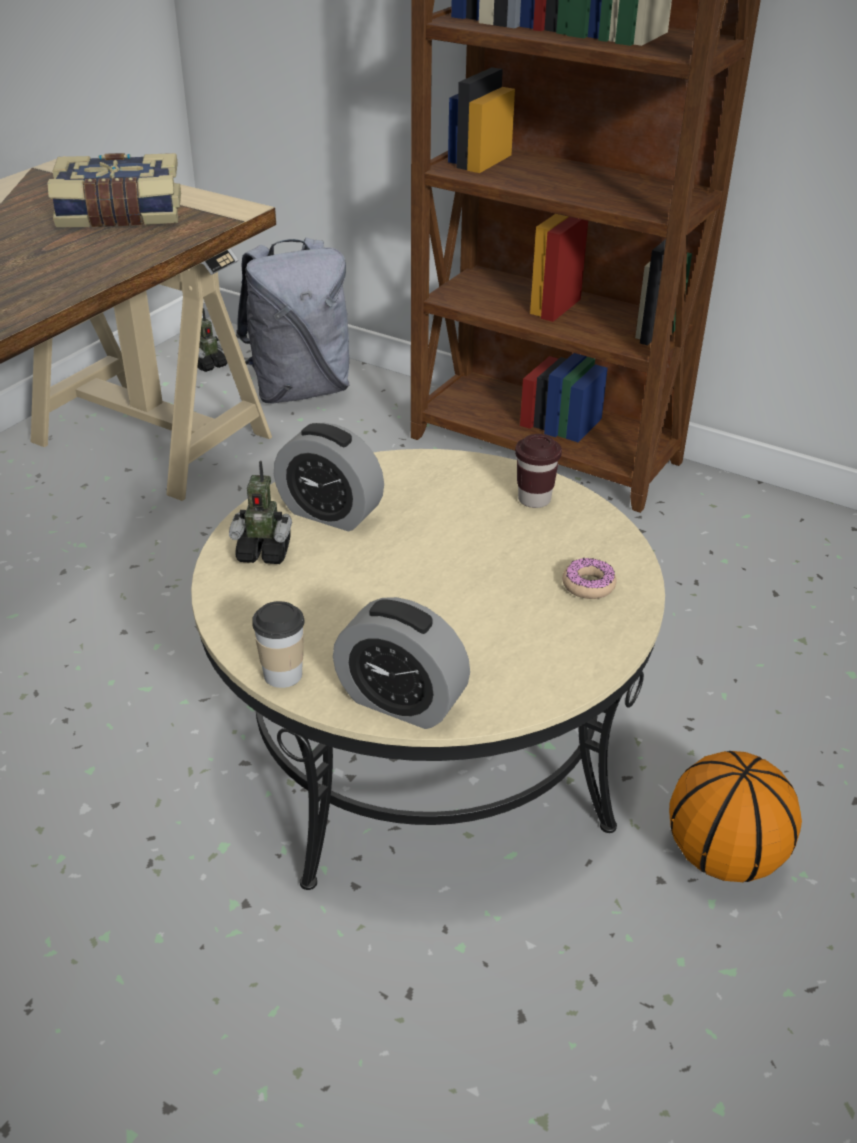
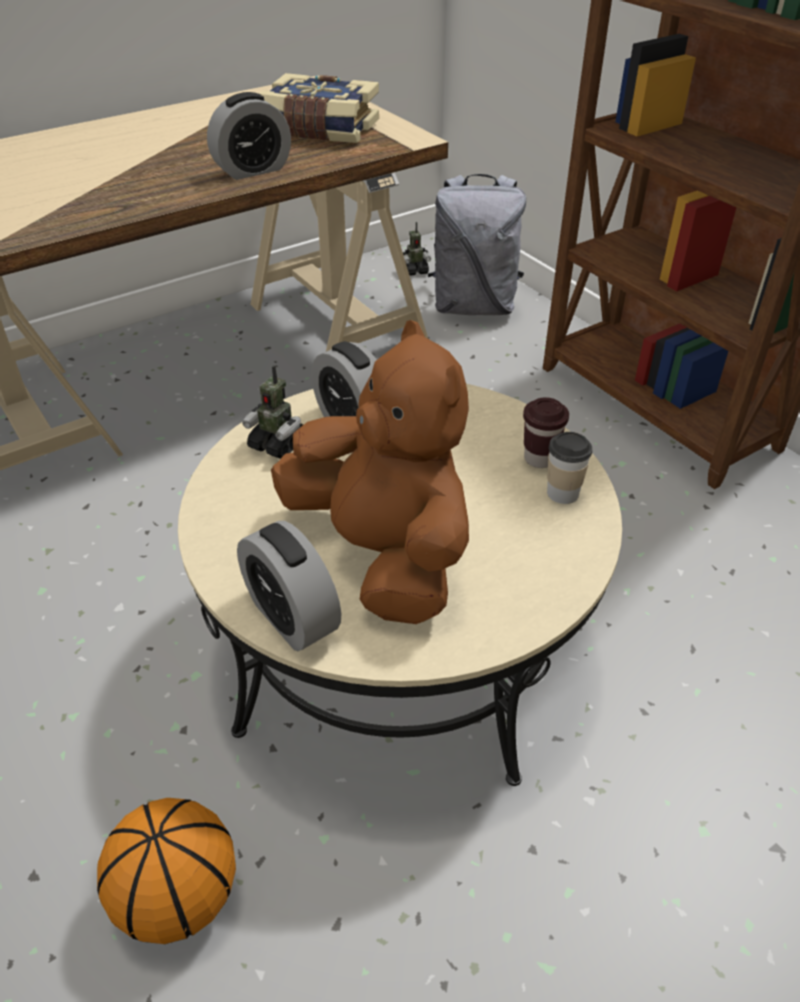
camera: 25 degrees right, 5 degrees up
cup [252,601,304,688] -> cup moved to [547,432,592,504]
donut [562,558,616,599] -> none
basketball [669,751,802,882] -> basketball moved to [97,798,236,944]
none -> alarm clock [207,92,291,180]
none -> brown plush toy [271,320,469,624]

